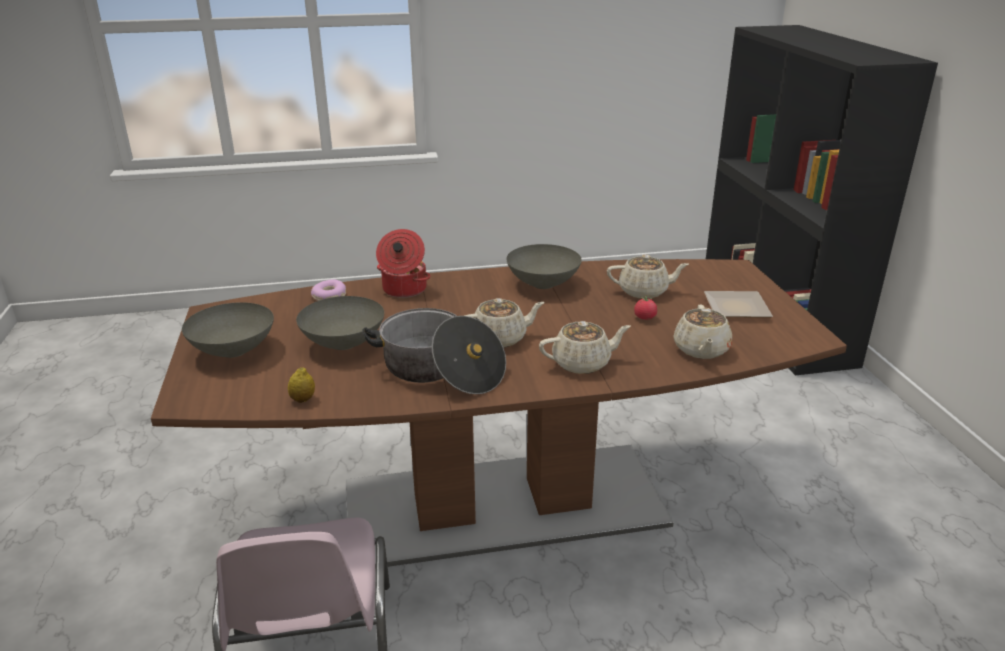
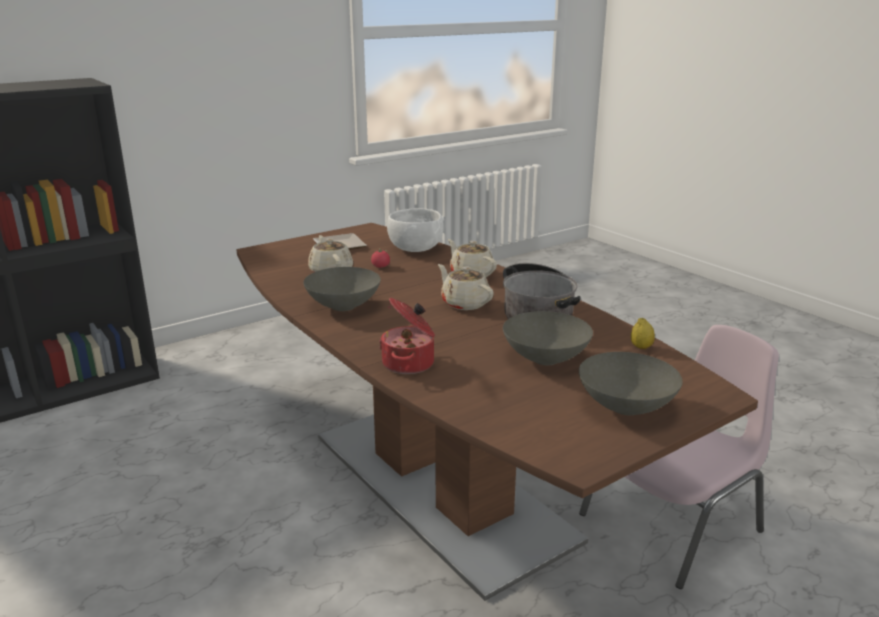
camera: 115 degrees left, 5 degrees down
donut [311,279,346,301] -> none
beige teapot [673,304,732,359] -> white bowl [387,209,444,252]

